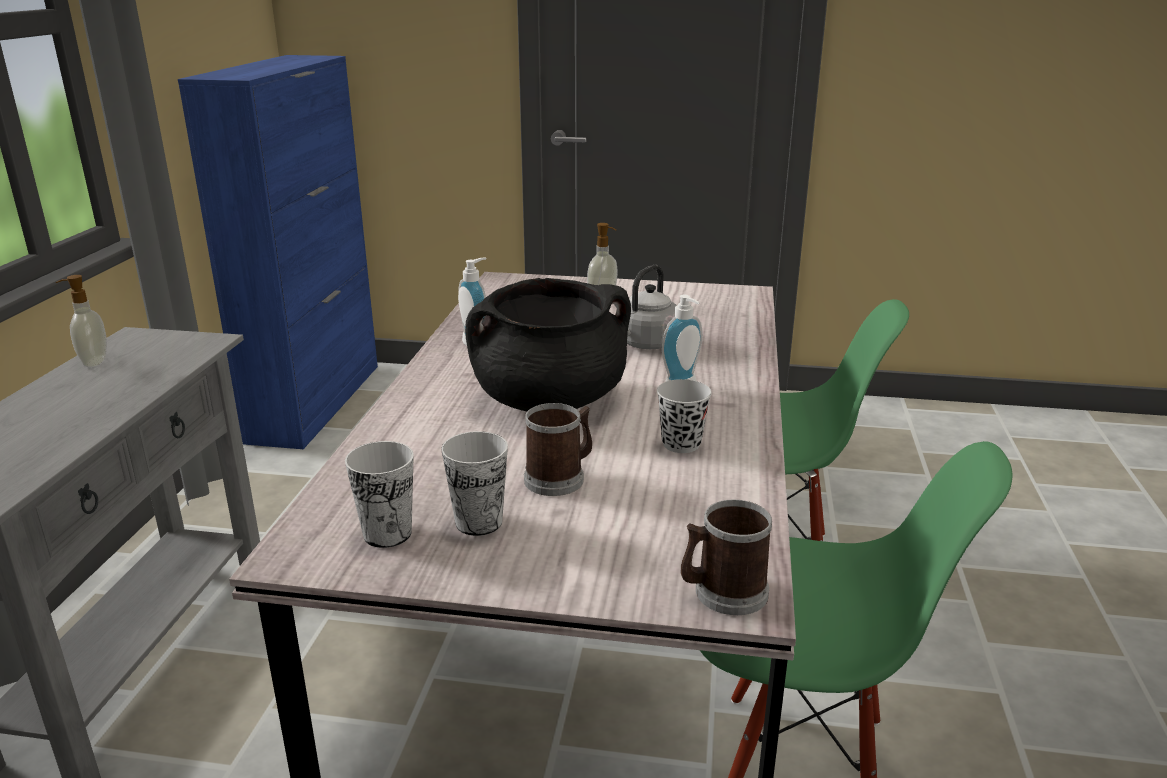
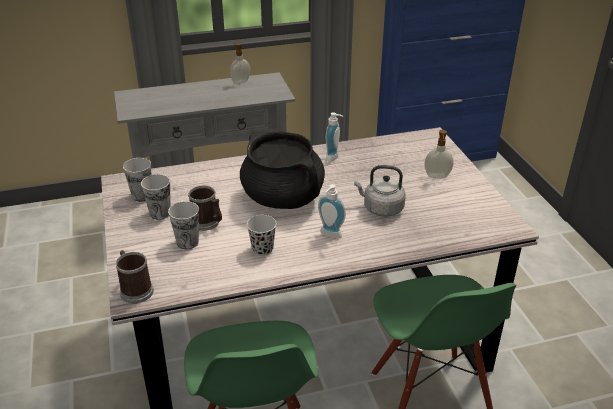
camera: 65 degrees right, 10 degrees up
none -> cup [168,201,199,250]

